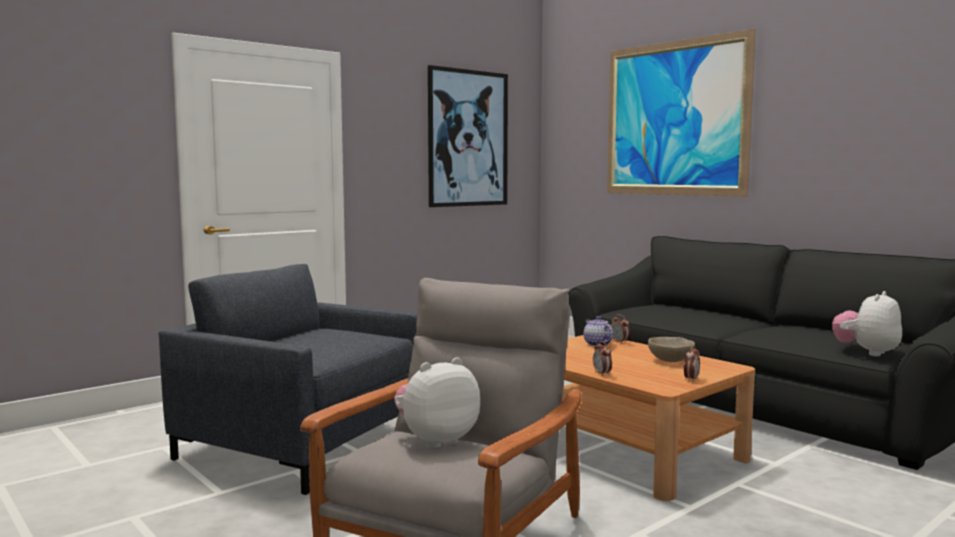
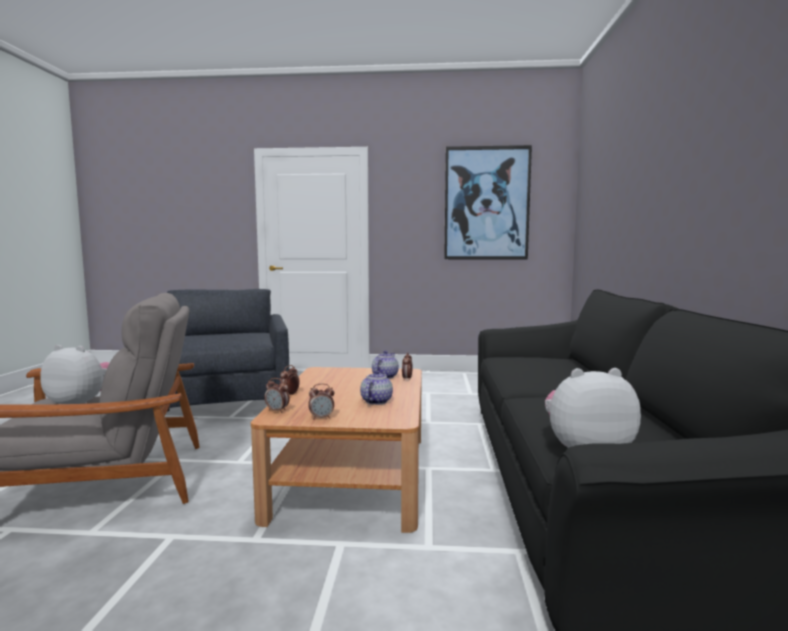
camera: 45 degrees right, 0 degrees up
picture [607,29,756,197] -> none
beige bowl [648,337,695,362] -> teapot [360,370,393,405]
none -> alarm clock [265,378,290,413]

